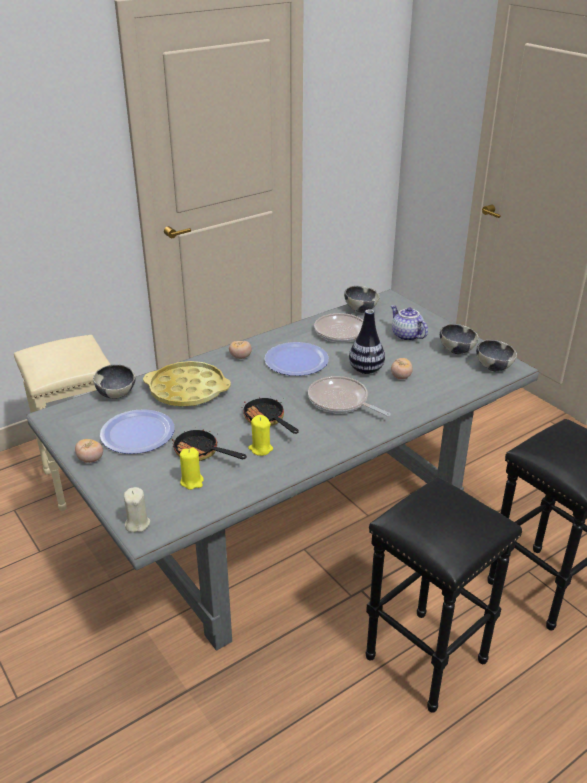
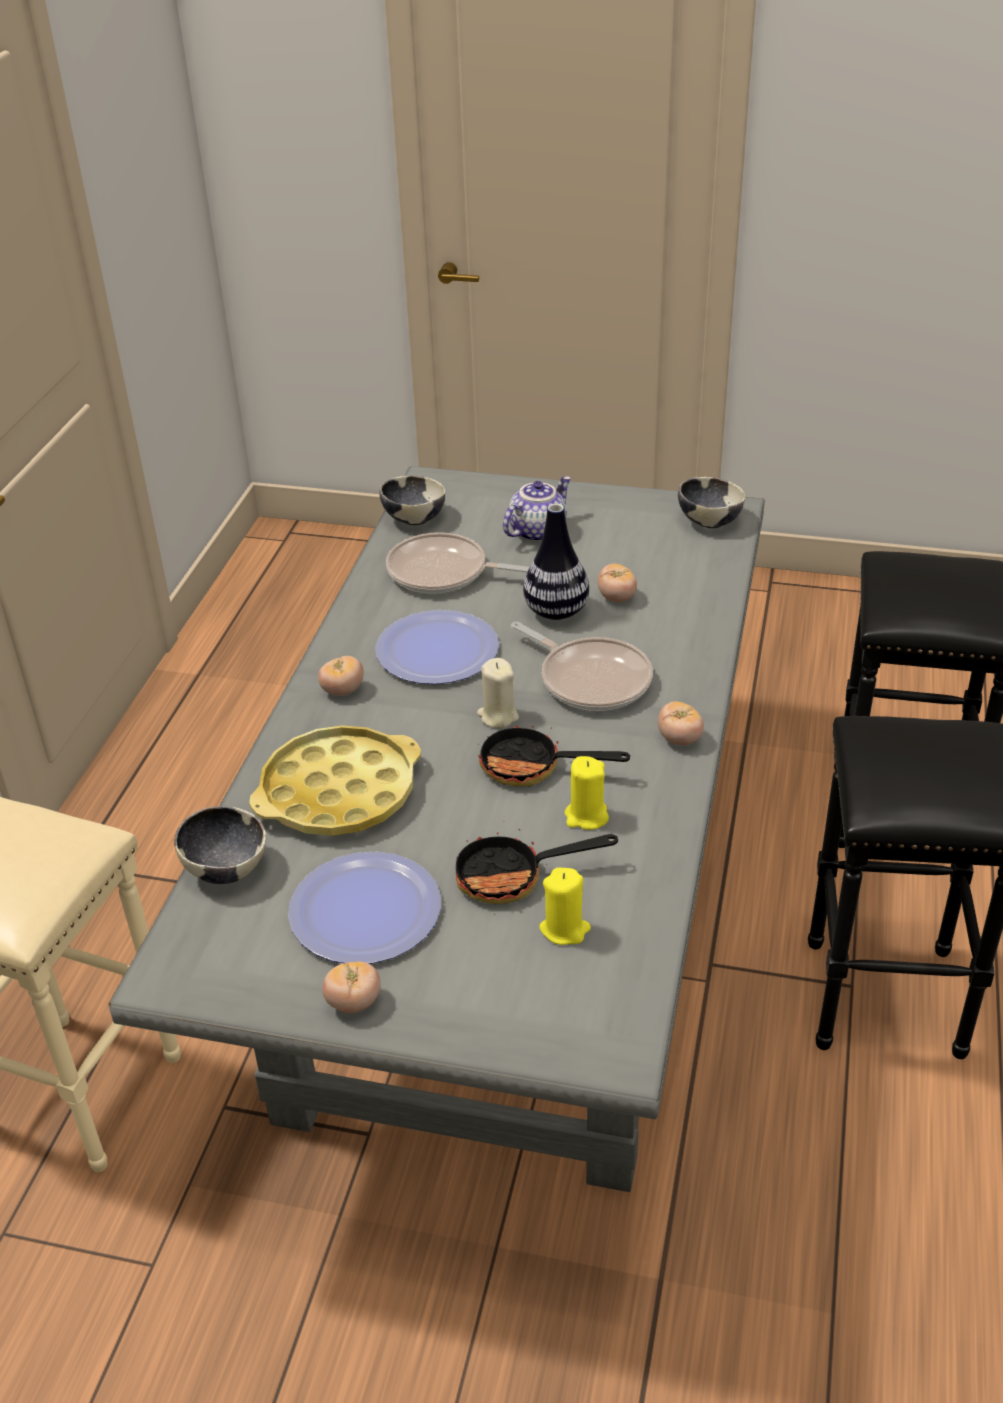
camera: 40 degrees left, 5 degrees up
beige candle [124,487,150,532] -> beige candle moved to [477,658,519,728]
frying pan [308,376,391,417] -> frying pan turned 135 degrees counterclockwise [511,622,652,711]
teapot [391,305,428,341] -> teapot turned 120 degrees clockwise [503,476,571,542]
bowl [440,324,479,354] -> none
none -> tomato [658,701,704,745]

